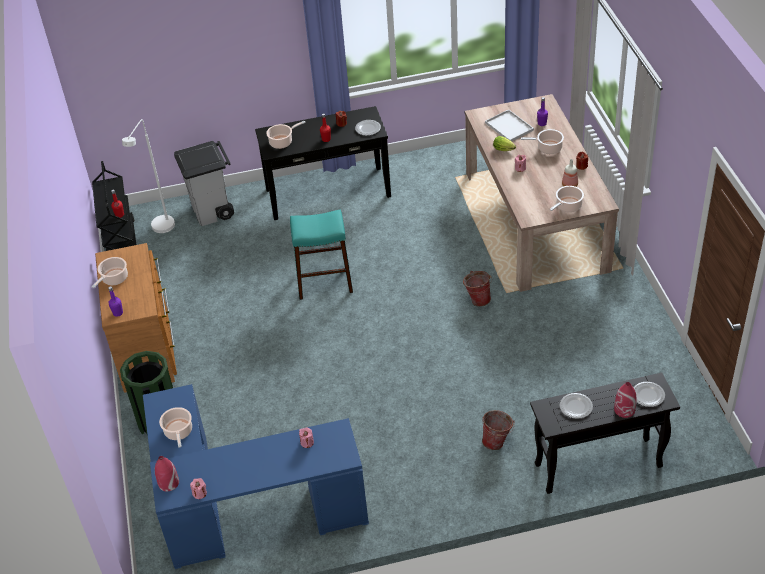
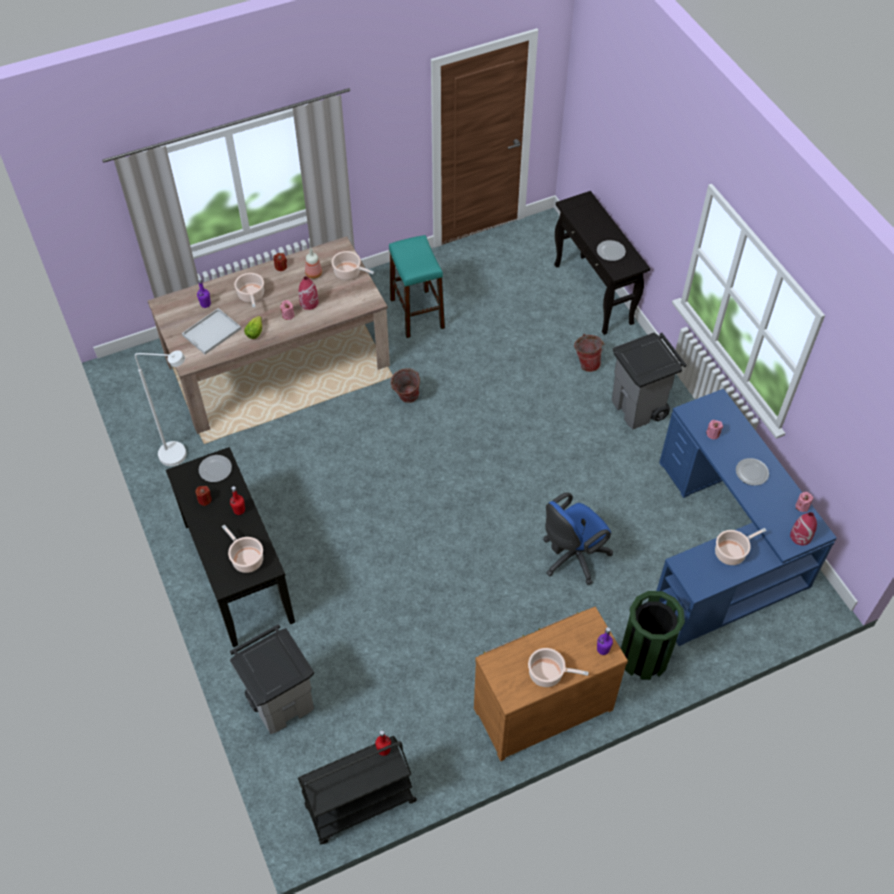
camera: 105 degrees left, 10 degrees up
white floor lamp [122,119,175,233] -> white floor lamp moved to [135,350,187,466]
turquoise stool [290,210,353,300] -> turquoise stool moved to [389,235,445,338]
red vase [614,382,637,418] -> red vase moved to [299,276,319,310]
plate [633,382,665,407] -> plate moved to [736,458,769,486]
none -> blue office chair [543,492,613,585]
none -> grey trash can [612,332,686,430]

